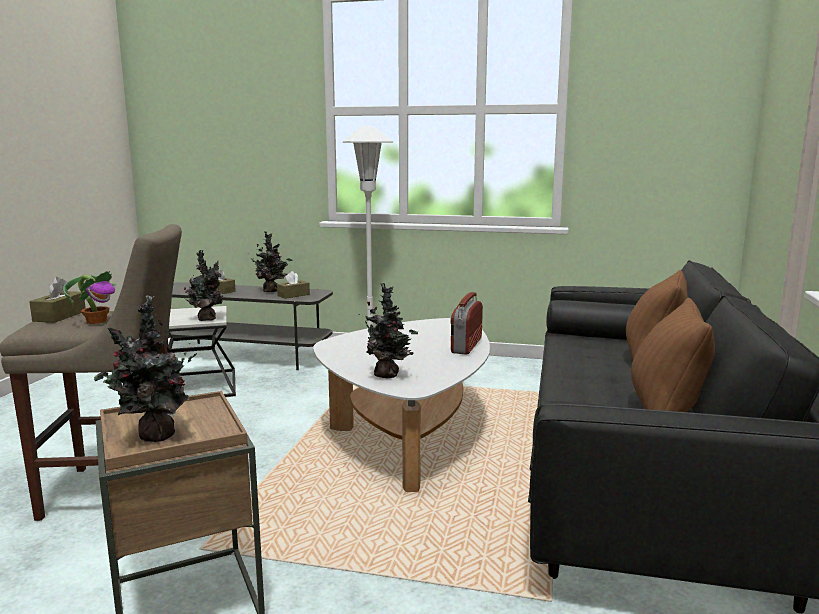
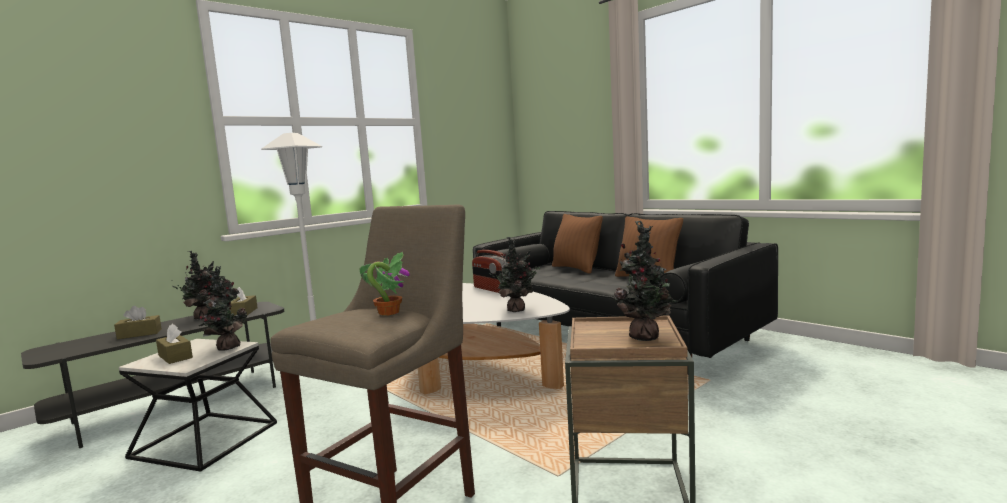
camera: 55 degrees left, 5 degrees down
brown tissue box [29,277,86,323] -> brown tissue box moved to [156,324,193,364]

